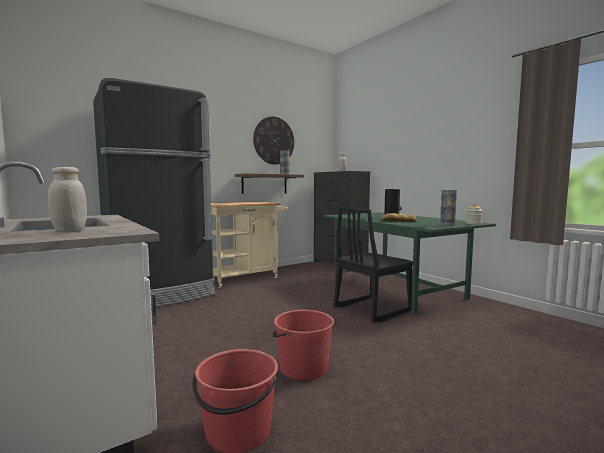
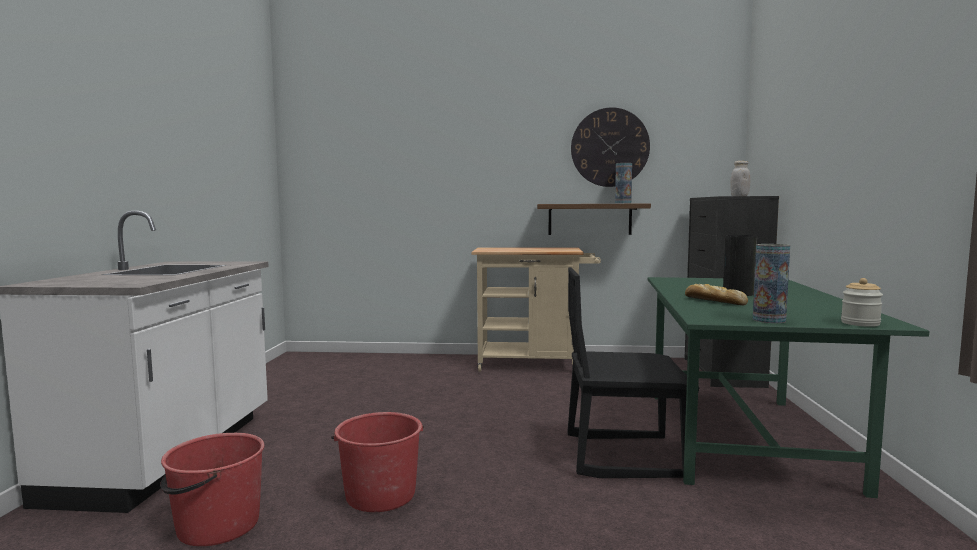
camera: 40 degrees right, 0 degrees up
white jar [48,167,87,232] -> none
black fridge [93,78,215,308] -> none

